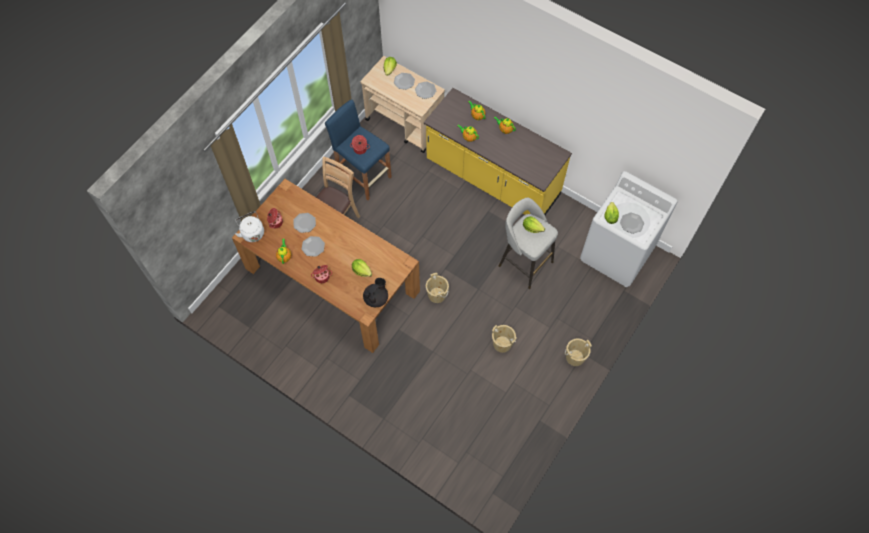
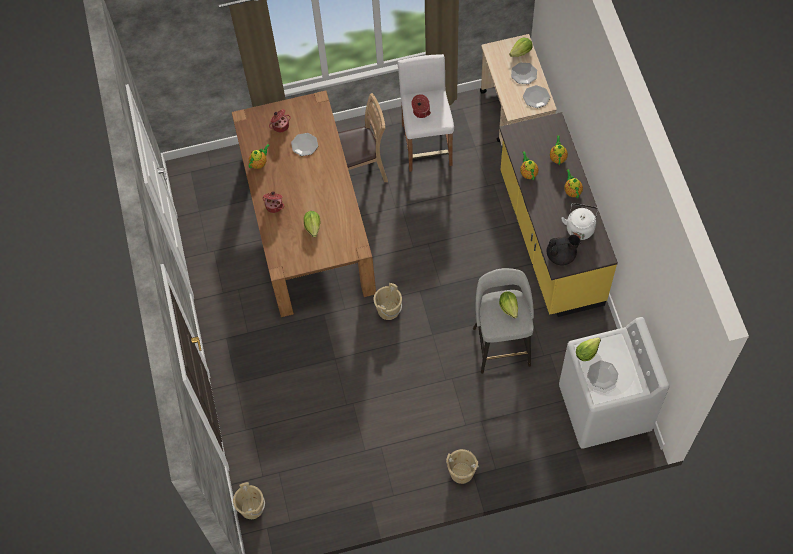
camera: 45 degrees right, 0 degrees up
white kettle [235,211,264,242] -> white kettle moved to [561,203,598,240]
plate [302,236,325,257] -> none
blue stool [325,99,392,200] -> white stool [397,54,454,172]
black teapot [363,278,388,307] -> black teapot moved to [547,235,581,266]
beige bucket [492,325,517,353] -> beige bucket moved to [233,482,265,519]

